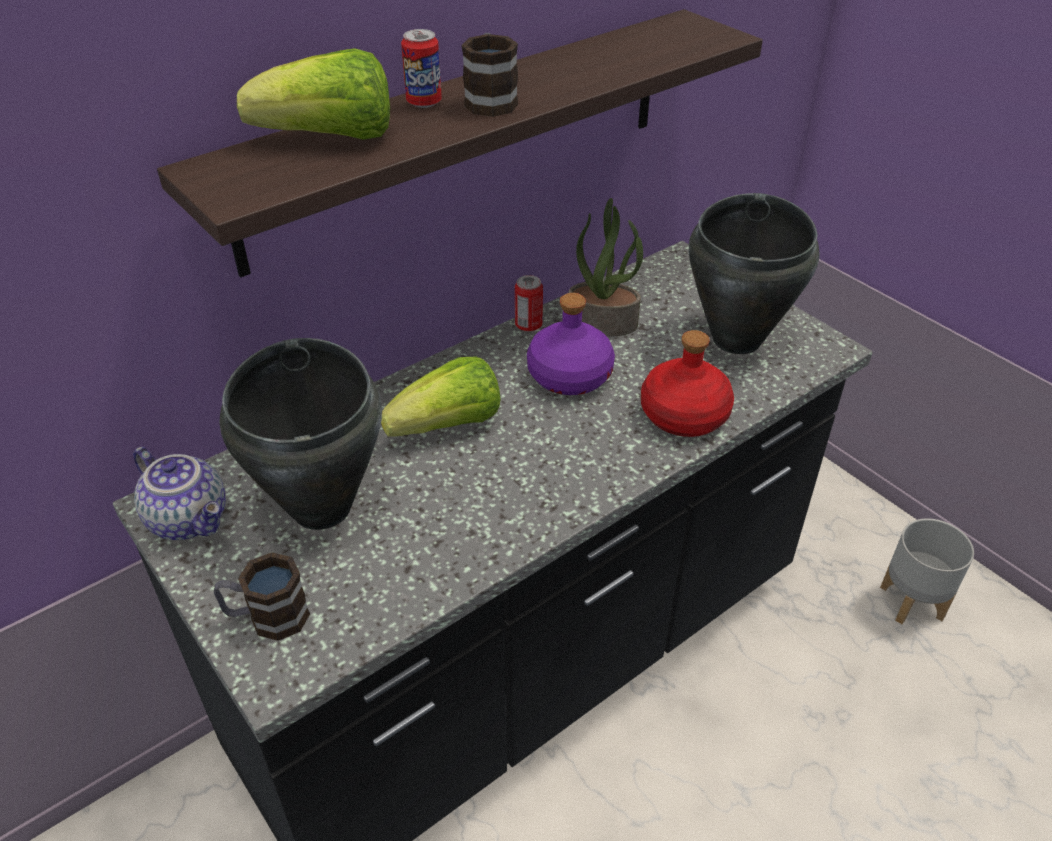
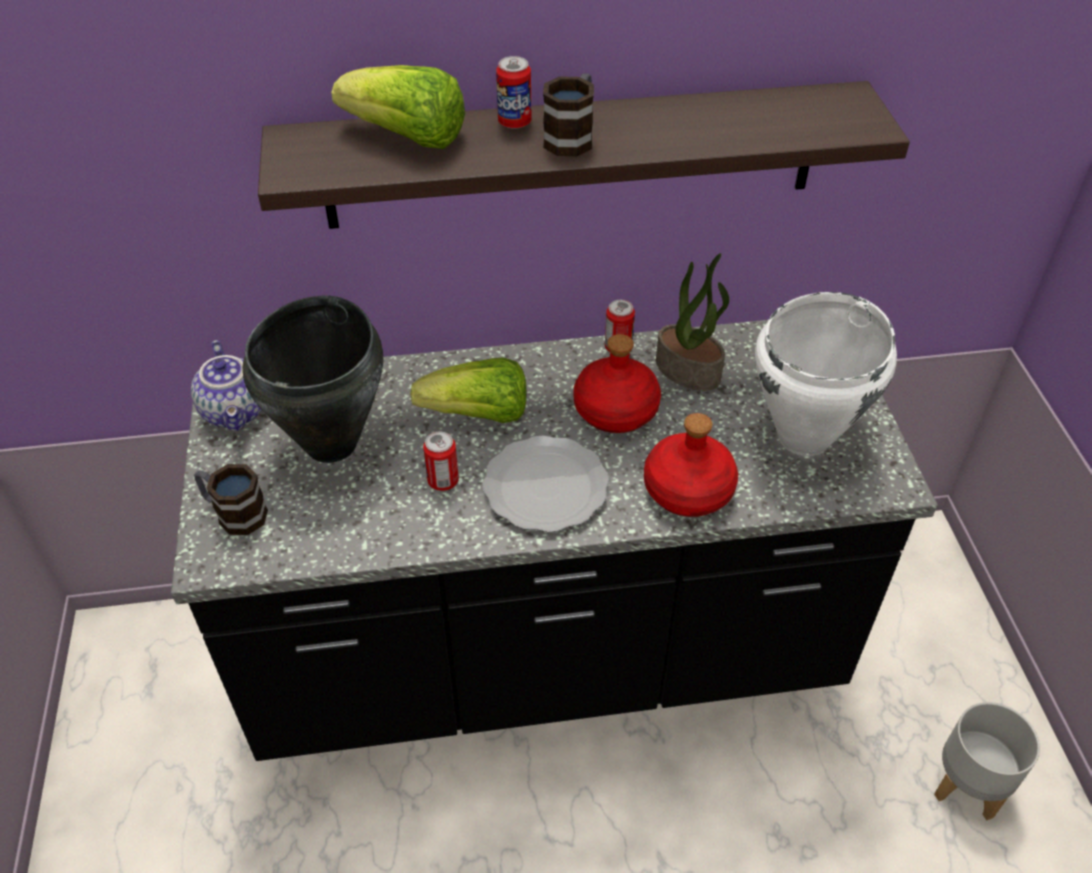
camera: 30 degrees right, 5 degrees up
purple bottle [527,293,615,395] -> red bottle [573,334,661,433]
black cooking pot [689,193,820,354] -> white cooking pot [755,292,897,456]
none -> can [423,432,459,491]
none -> plate [482,435,609,532]

